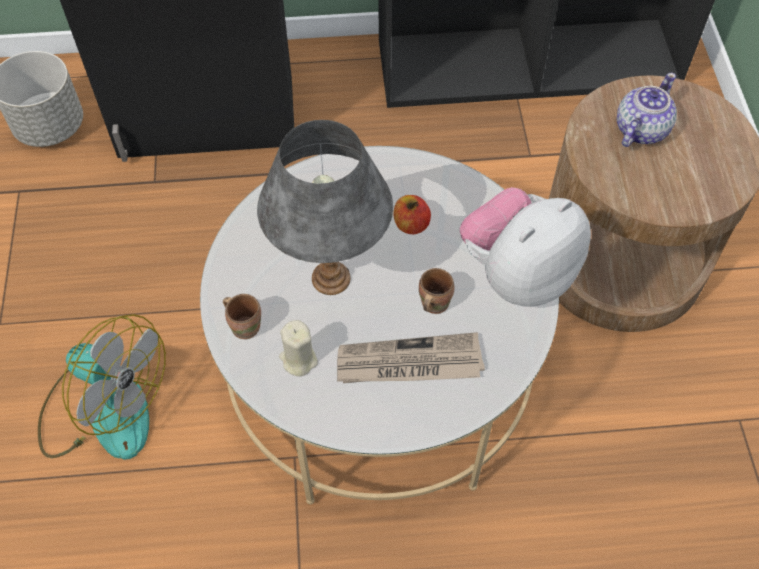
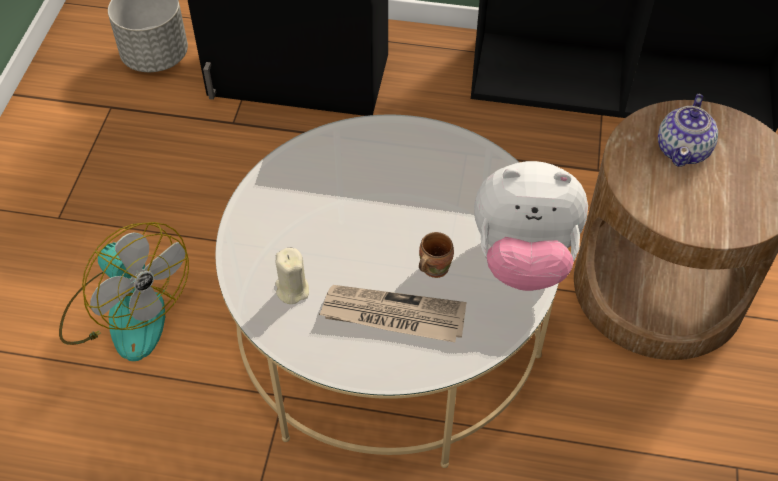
camera: 15 degrees right, 5 degrees down
brown mug [223,294,261,339] -> none
grey table lamp [257,120,393,295] -> none
apple [393,195,431,234] -> none
plush toy [460,187,591,307] -> plush toy turned 150 degrees counterclockwise [474,161,588,291]
teapot [617,73,677,147] -> teapot turned 150 degrees clockwise [658,94,718,166]

